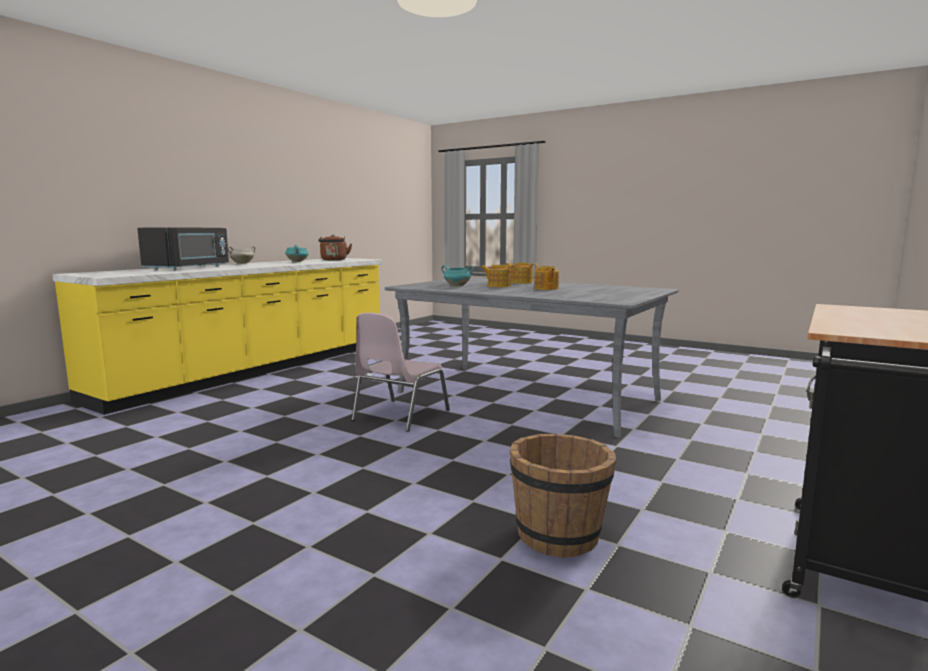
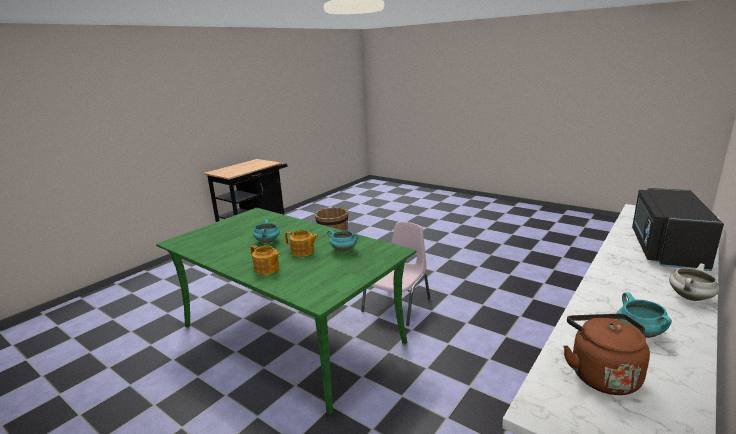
camera: 175 degrees left, 10 degrees up
grey dining table [385,278,679,438] -> green dining table [156,208,416,415]
teapot [535,266,559,290] -> turquoise cooking pot [253,219,280,243]

